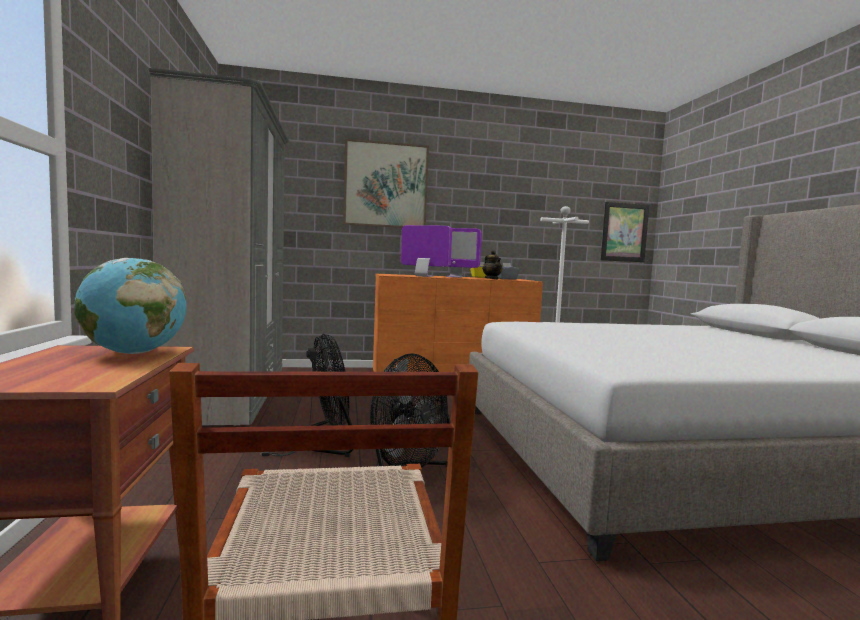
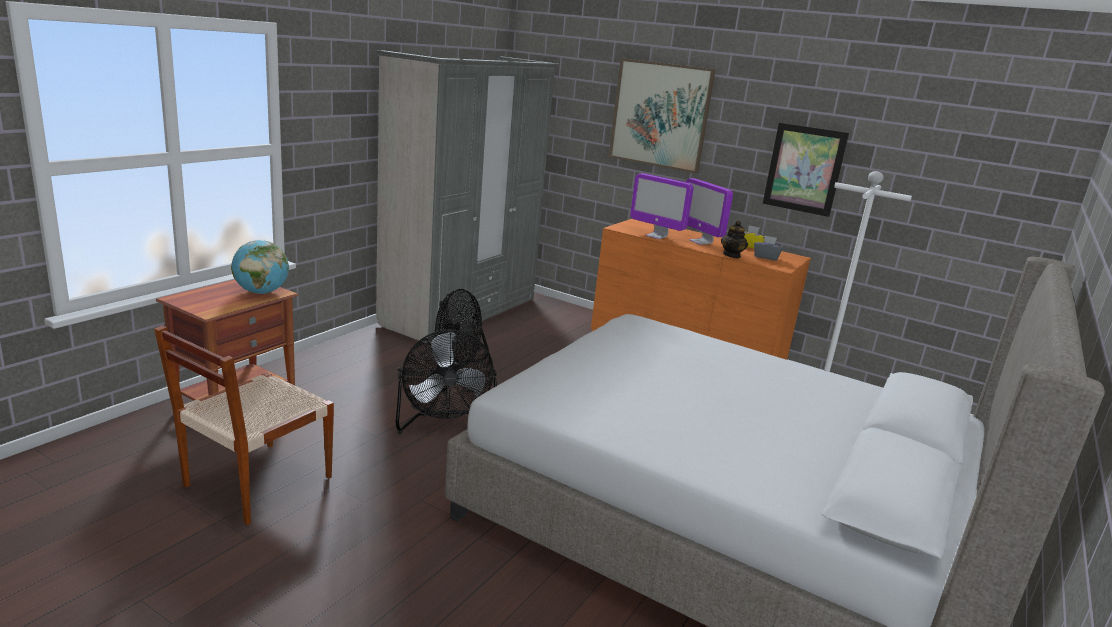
camera: 40 degrees right, 15 degrees up
monitor [401,225,452,277] -> monitor turned 150 degrees clockwise [630,173,694,239]
picture [601,202,649,262] -> picture moved to [763,123,849,217]

